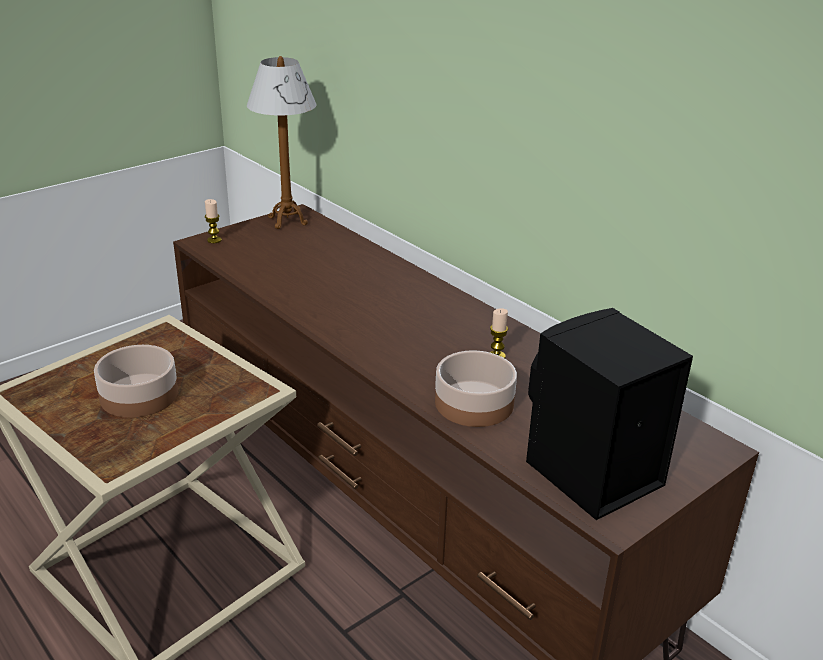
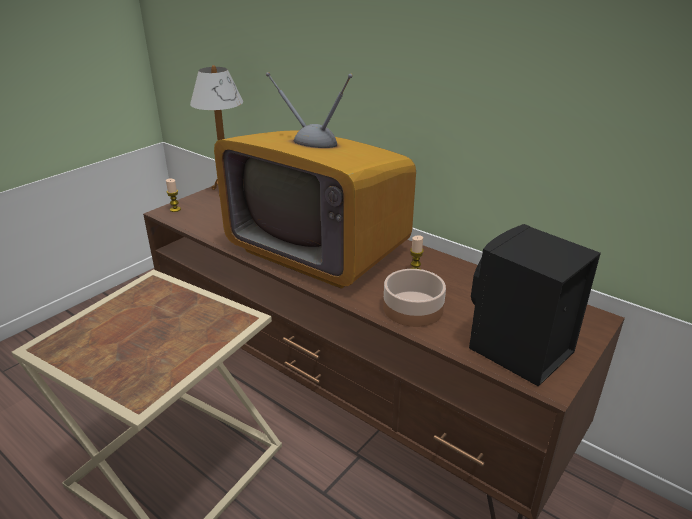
camera: 10 degrees left, 0 degrees up
bowl [94,345,178,418] -> none
none -> television [214,72,416,288]

